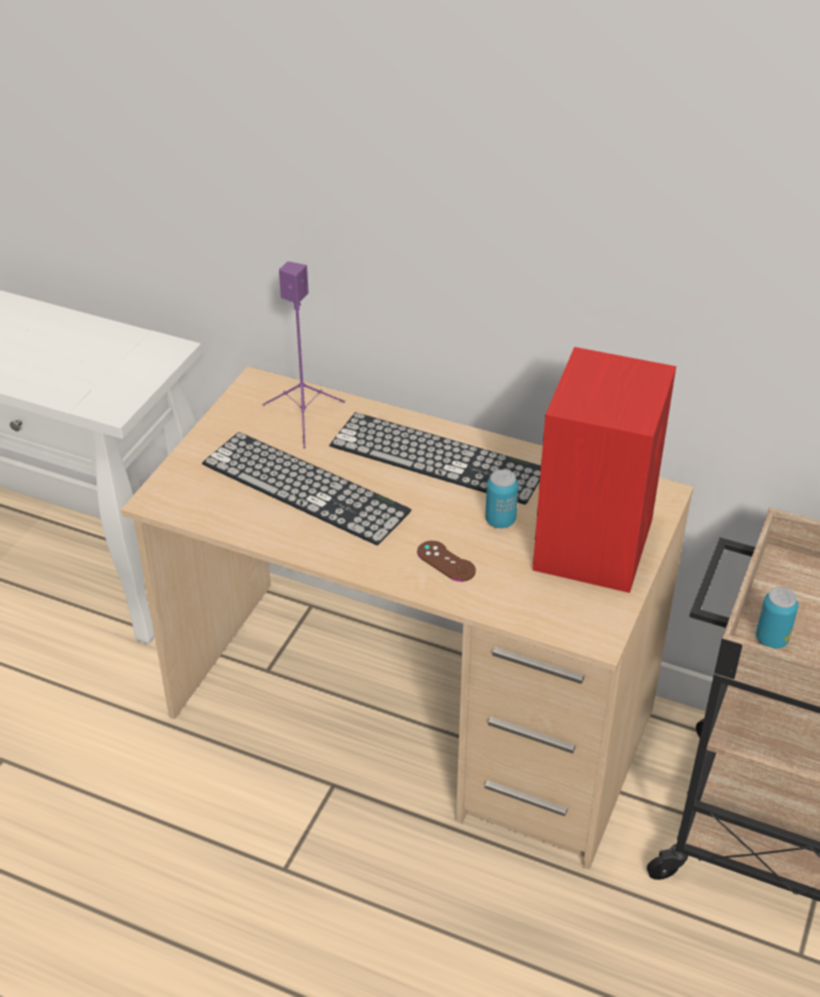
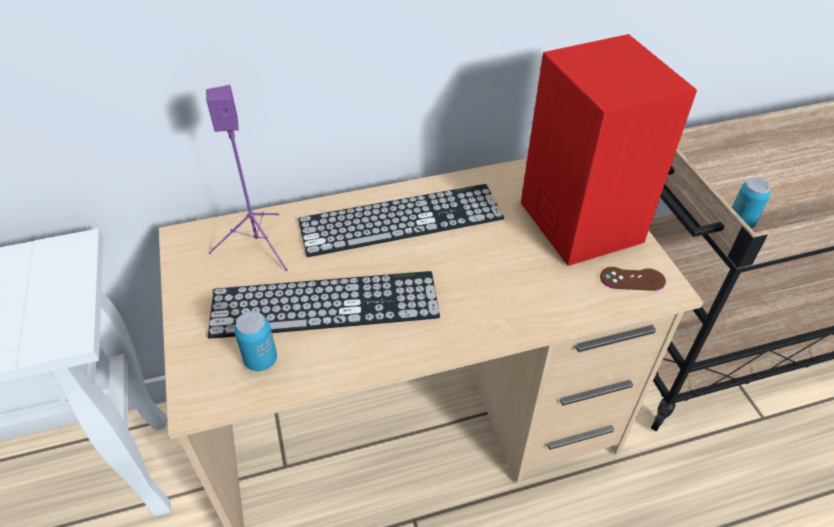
camera: 40 degrees left, 5 degrees up
brown game controller [417,541,476,582] -> brown game controller moved to [600,267,666,291]
can [485,470,518,528] -> can moved to [234,311,277,371]

